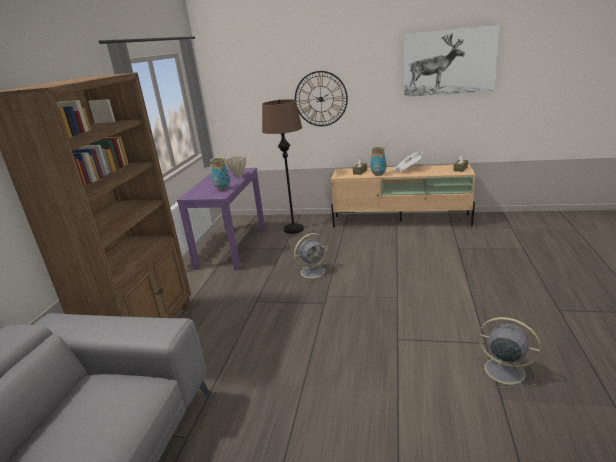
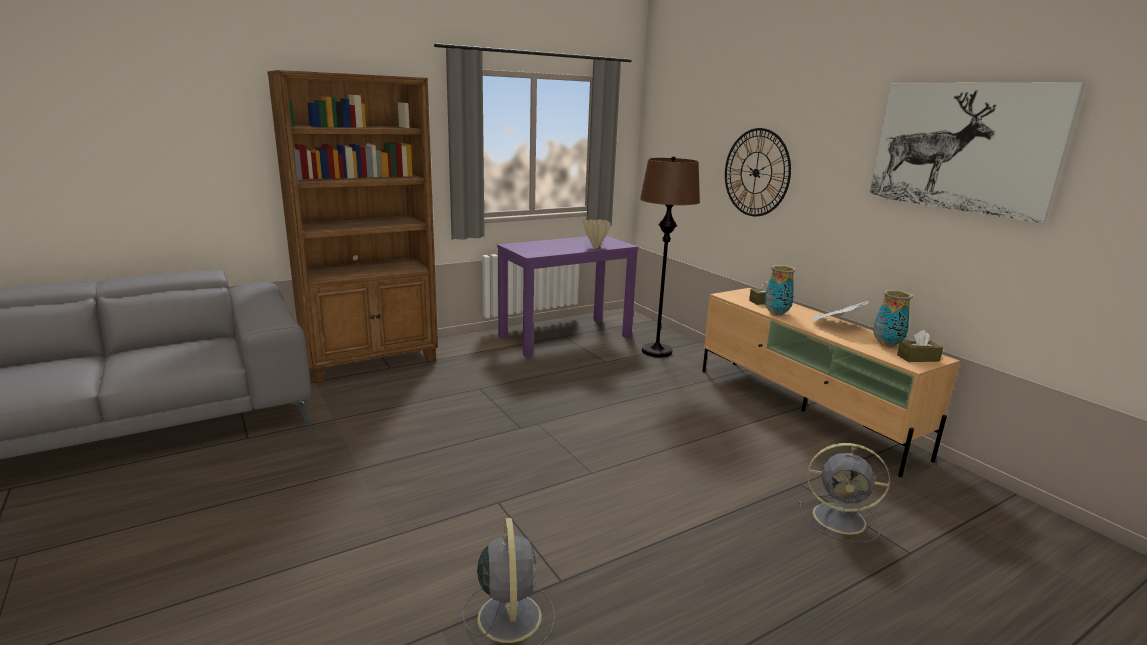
camera: 45 degrees right, 5 degrees down
vase [210,157,230,190] -> vase moved to [873,290,913,347]
grey fan [293,233,332,281] -> grey fan moved to [799,443,890,543]

